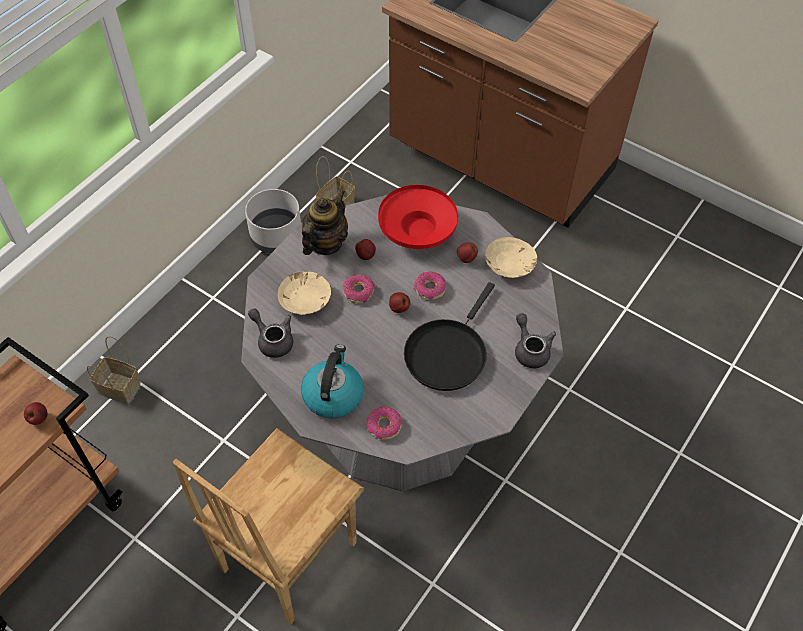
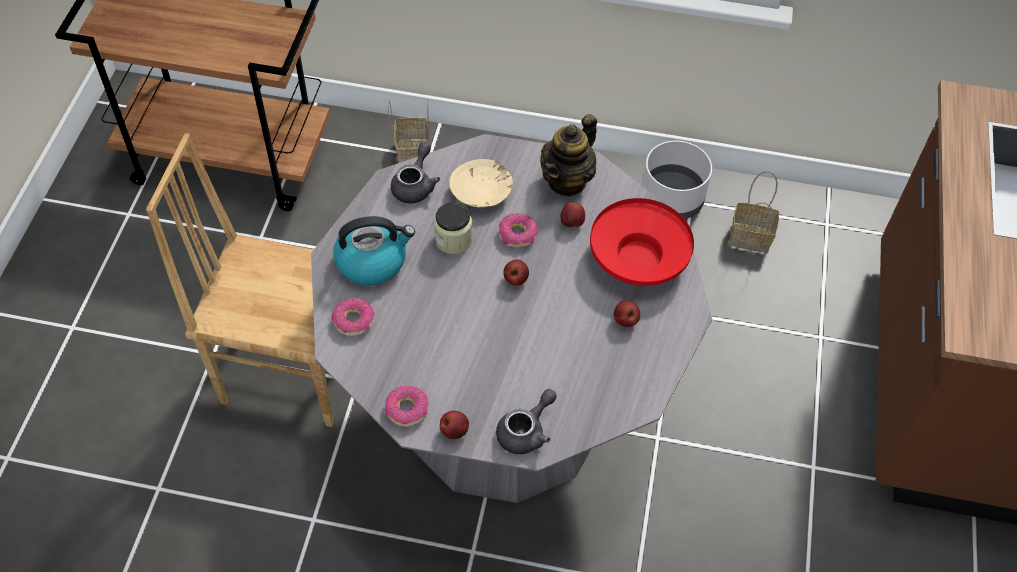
camera: 65 degrees right, 0 degrees up
apple [24,402,47,425] -> apple moved to [440,411,469,439]
teapot [302,189,348,255] -> teapot turned 120 degrees clockwise [540,114,597,197]
black frying pan [404,282,495,391] -> none
donut [414,271,446,300] -> donut moved to [385,385,429,427]
beige bowl [485,237,537,278] -> none
none -> jar [434,202,472,254]

